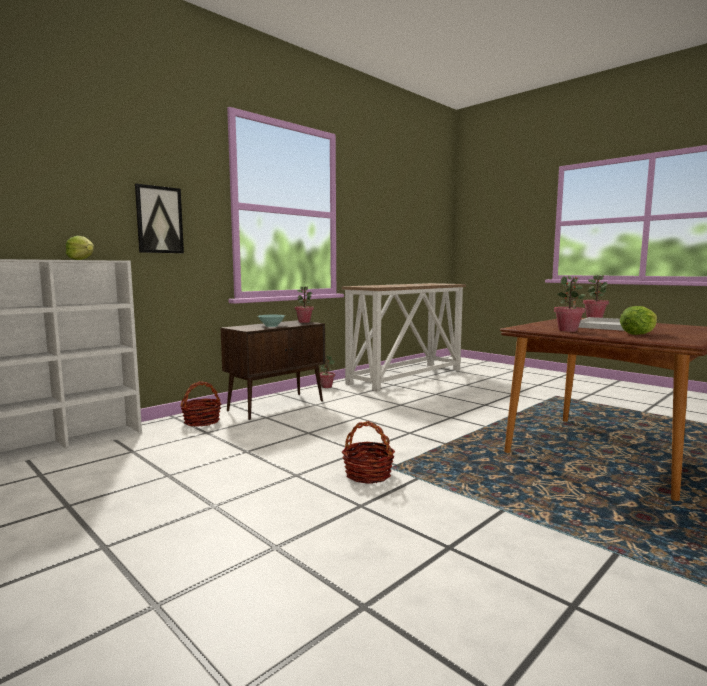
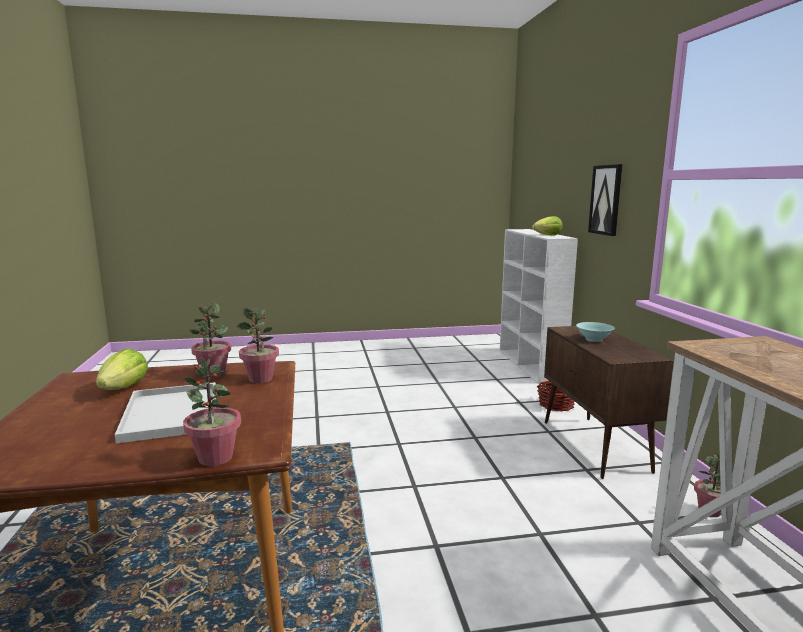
camera: 125 degrees right, 5 degrees up
potted plant [295,286,314,323] -> potted plant moved to [237,308,279,383]
basket [342,421,395,484] -> none

